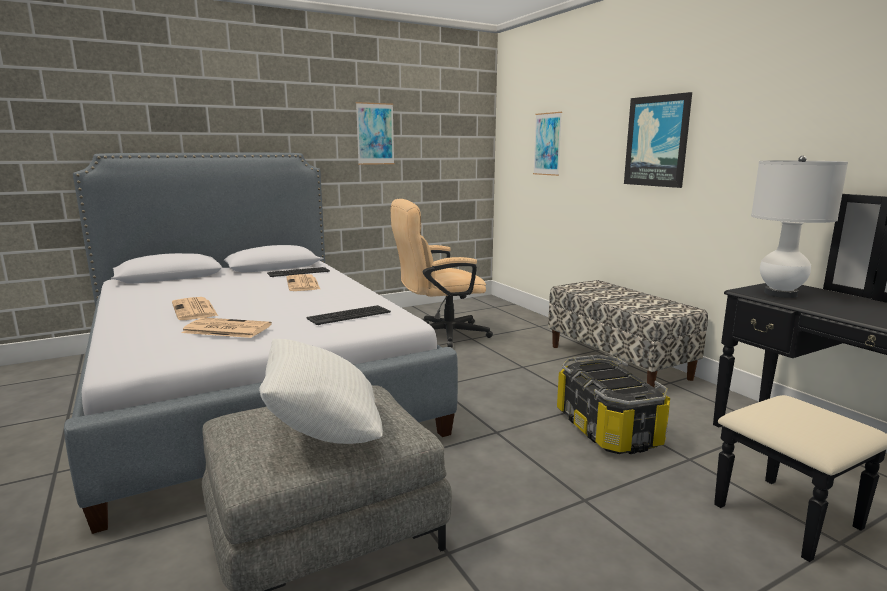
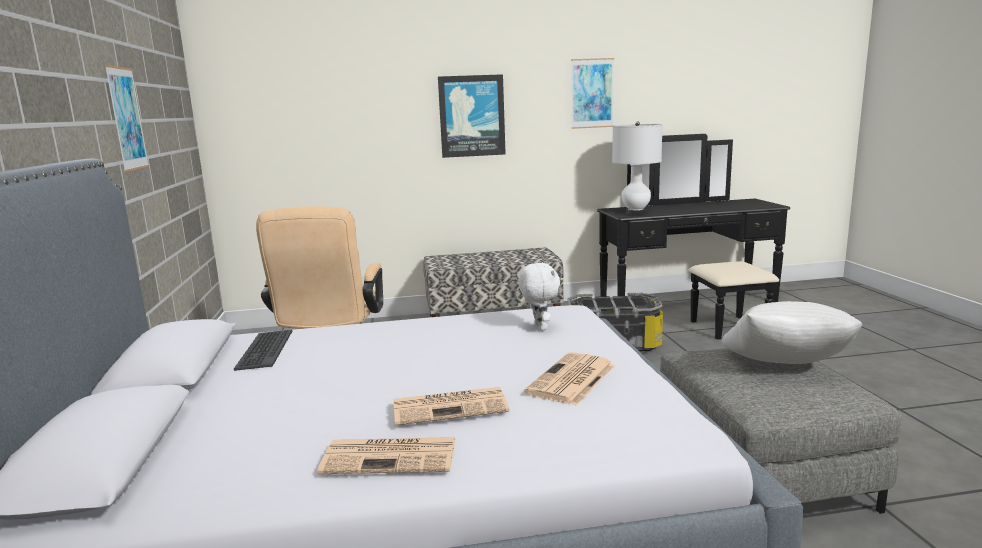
camera: 70 degrees left, 0 degrees up
newspaper [286,274,320,291] -> newspaper moved to [317,437,455,474]
keyboard [307,305,391,325] -> white plush toy [518,262,560,330]
picture [533,112,562,176] -> picture moved to [571,58,614,129]

